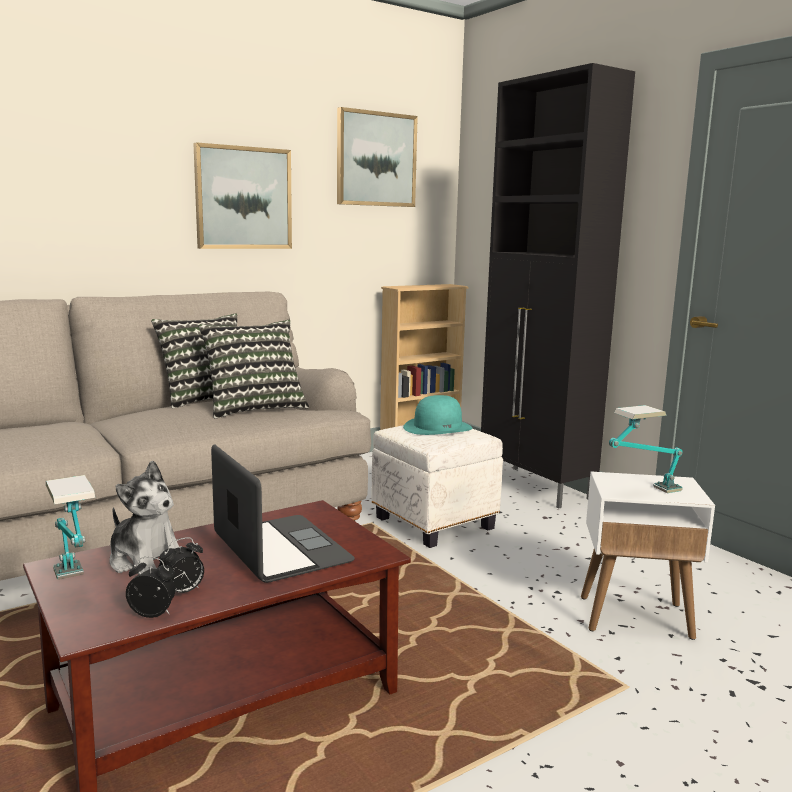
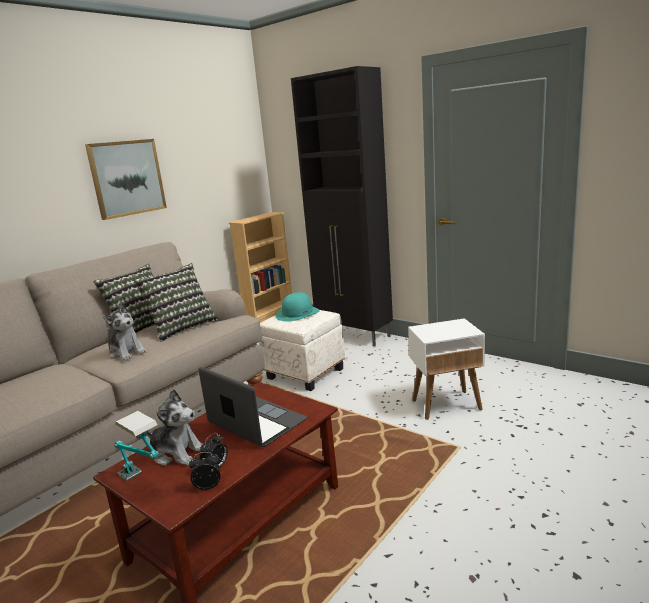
camera: 15 degrees left, 5 degrees up
picture [337,107,418,207] -> none
table lamp [609,405,683,493] -> none
none -> plush toy [103,303,147,360]

